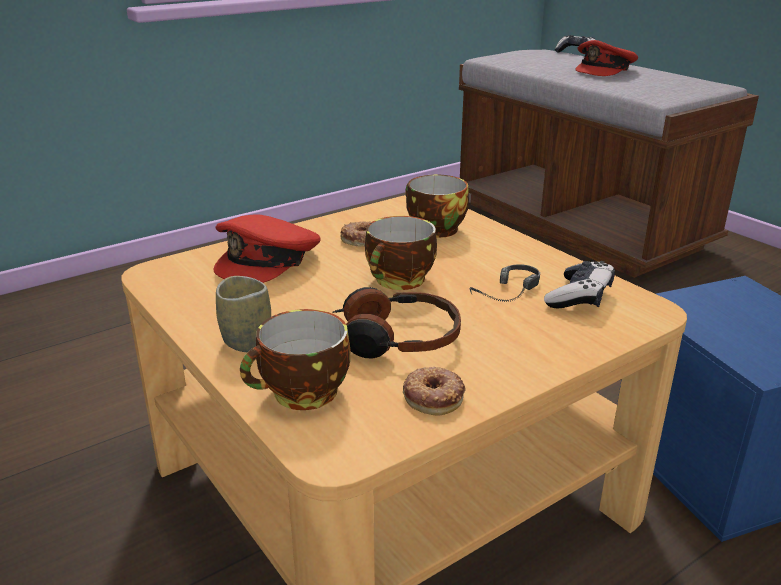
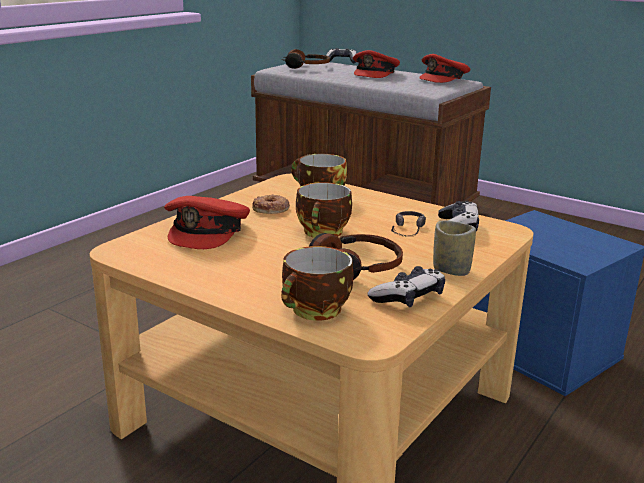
camera: 20 degrees left, 5 degrees down
cup [216,276,271,352] -> cup moved to [433,221,476,276]
donut [403,367,466,415] -> game controller [368,266,445,307]
none -> headphones [281,49,330,69]
none -> red cap [419,54,471,83]

